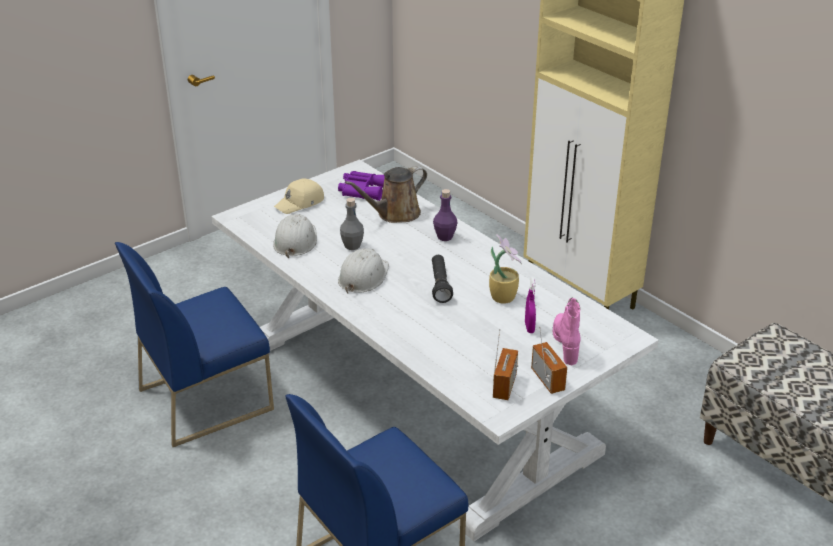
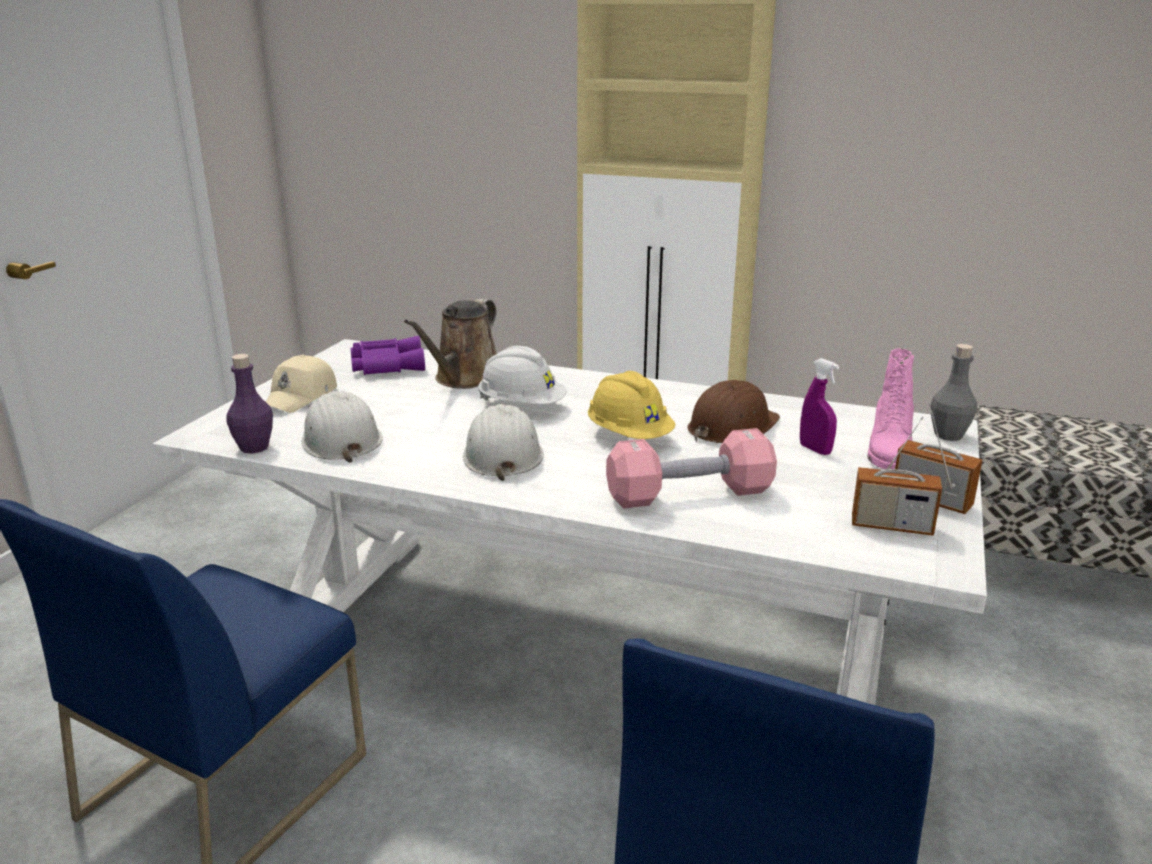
camera: 30 degrees left, 10 degrees down
grey bottle [340,198,364,250] -> grey bottle moved to [931,344,977,441]
black flashlight [432,255,453,303] -> yellow hard hat [588,371,676,439]
purple bottle [433,189,458,241] -> purple bottle moved to [226,354,273,454]
potted plant [489,234,522,304] -> brown hard hat [687,380,780,443]
radio [493,329,518,400] -> radio turned 120 degrees clockwise [852,416,942,536]
pink boot [553,298,581,365] -> pink boot turned 135 degrees counterclockwise [867,348,914,469]
none -> white hard hat [478,346,567,404]
none -> pink dumbbell [606,428,777,508]

